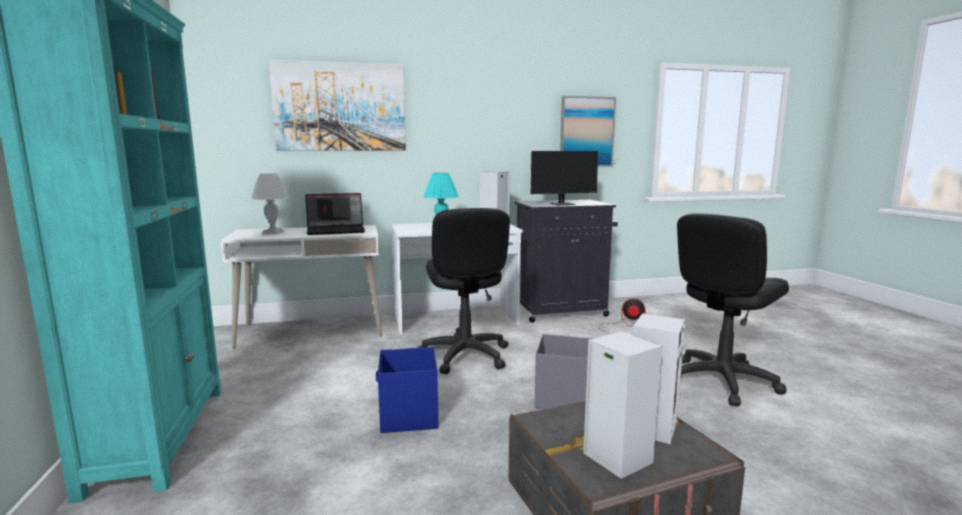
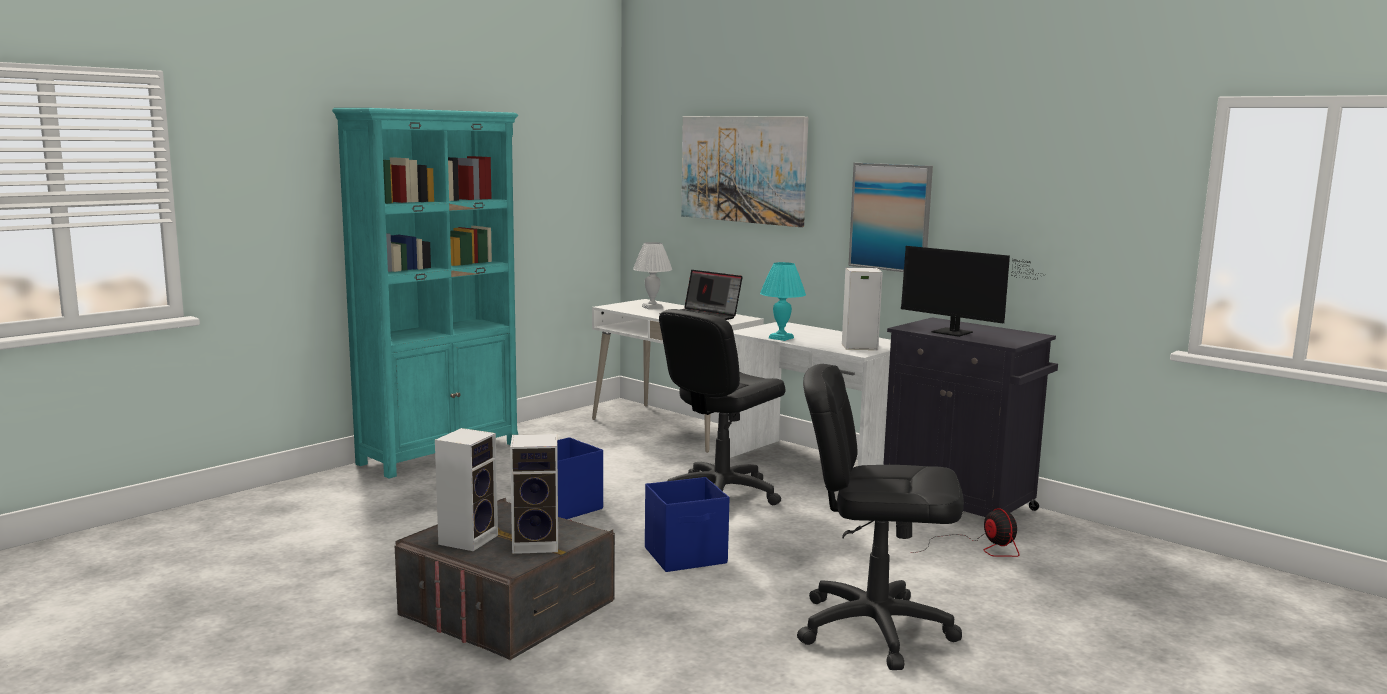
camera: 55 degrees right, 0 degrees up
grey storage box [535,334,593,410] -> blue storage box [645,477,729,572]
picture [560,96,616,167] -> picture moved to [848,163,933,272]

